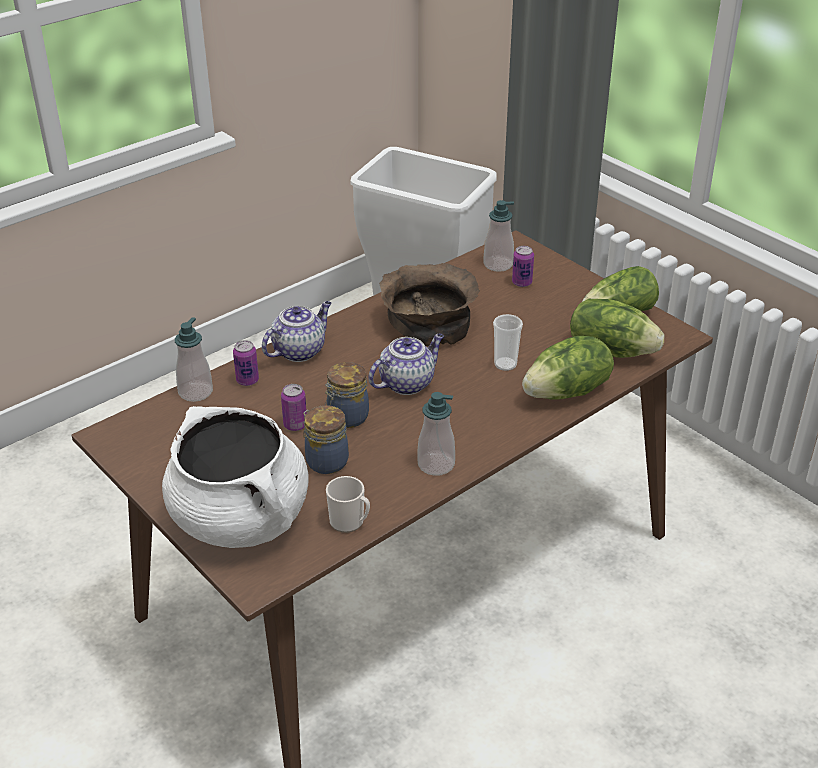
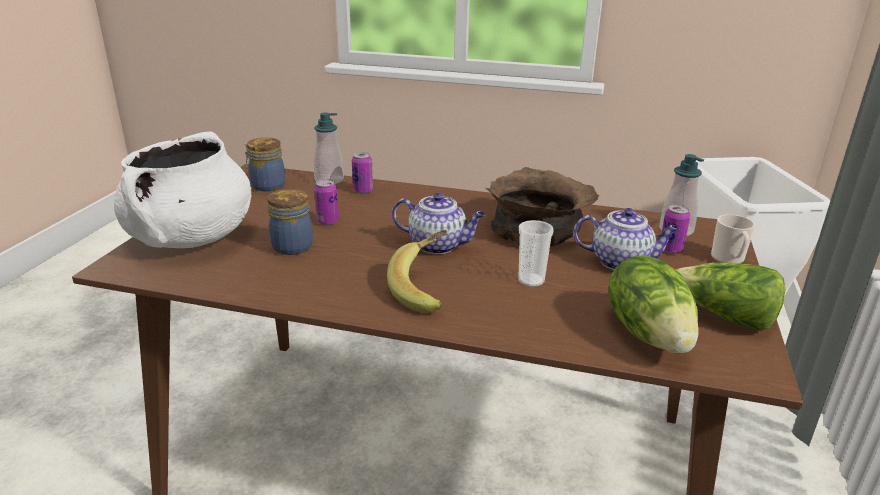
camera: 55 degrees right, 10 degrees down
teapot [262,301,331,362] -> teapot moved to [573,208,680,270]
jar [325,362,369,428] -> jar moved to [245,137,285,191]
mug [326,476,370,533] -> mug moved to [711,214,755,264]
soap dispenser [418,392,455,476] -> none
lettuce [522,336,614,400] -> none
none -> banana [387,230,448,313]

